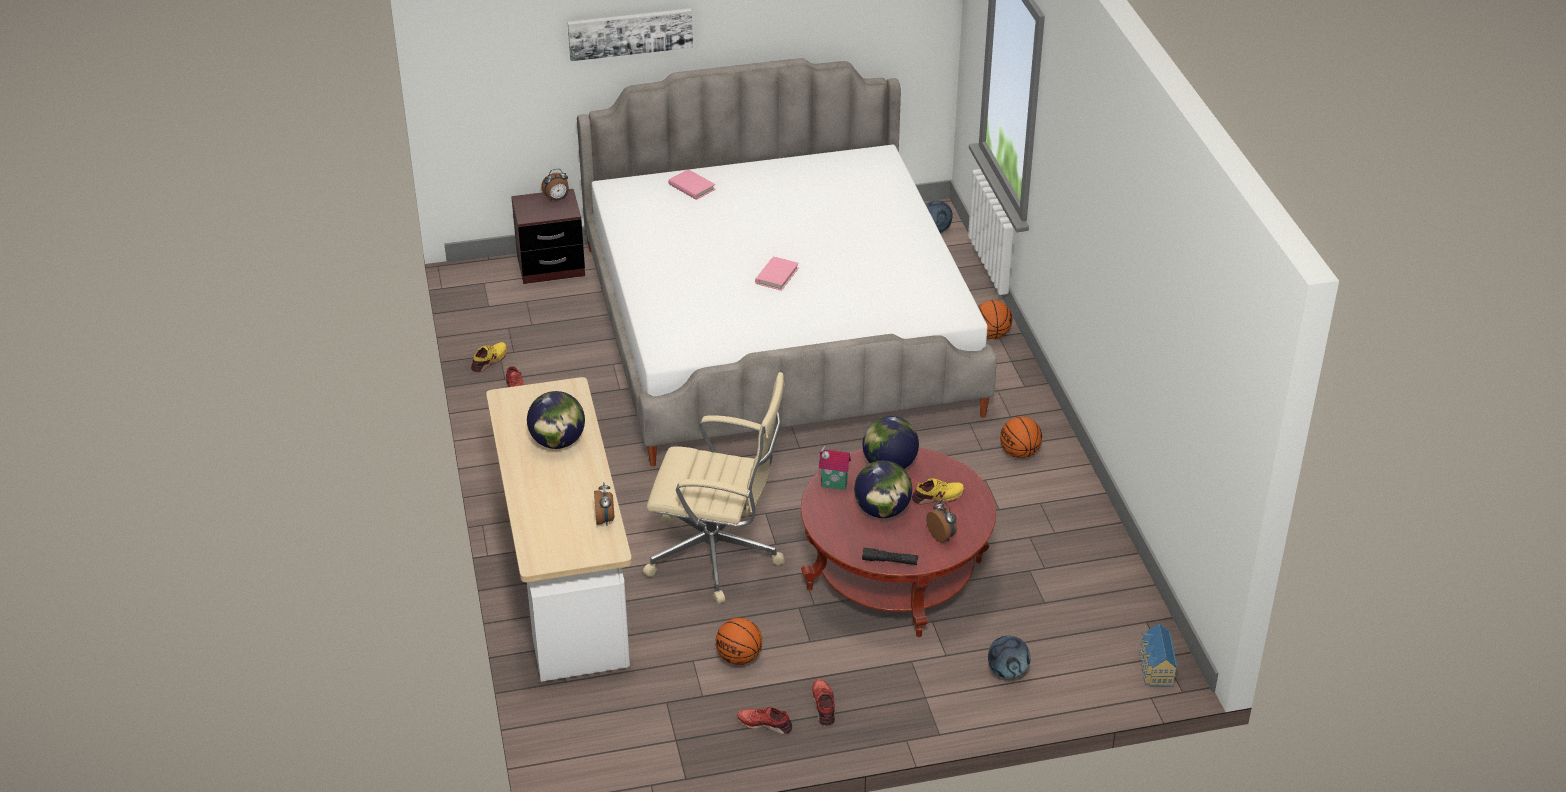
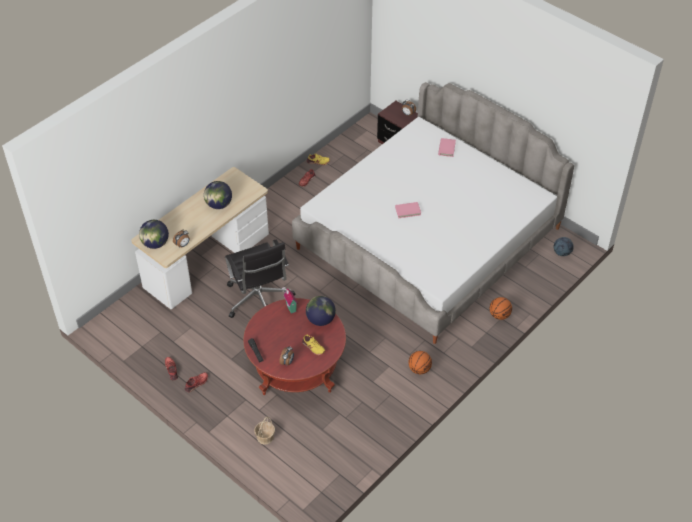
camera: 55 degrees right, 10 degrees up
picture [568,8,693,61] -> none
beige office chair [643,372,785,604] -> black office chair [225,239,295,318]
basketball [716,618,762,665] -> none
globe [854,460,912,518] -> globe moved to [139,220,169,249]
football [988,636,1031,679] -> basket [254,417,275,445]
toy house [1139,623,1177,687] -> none

